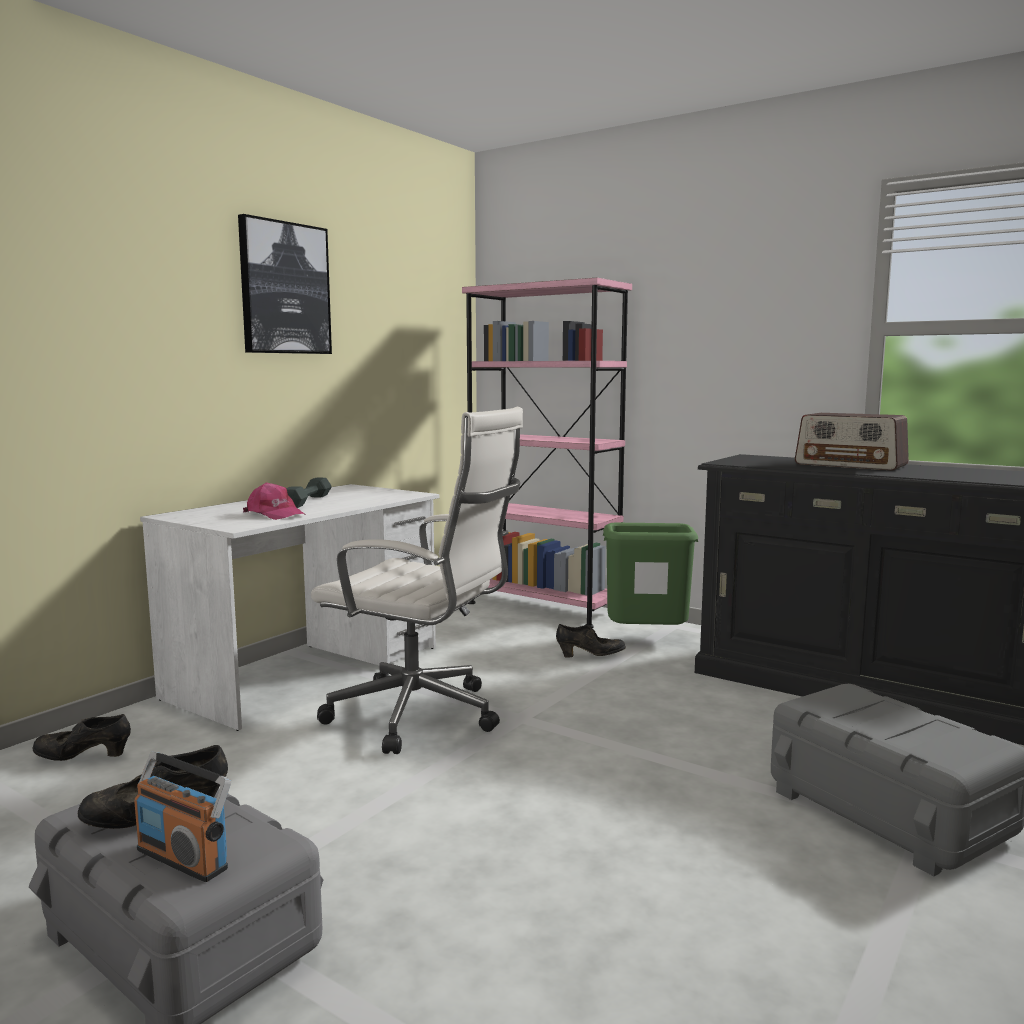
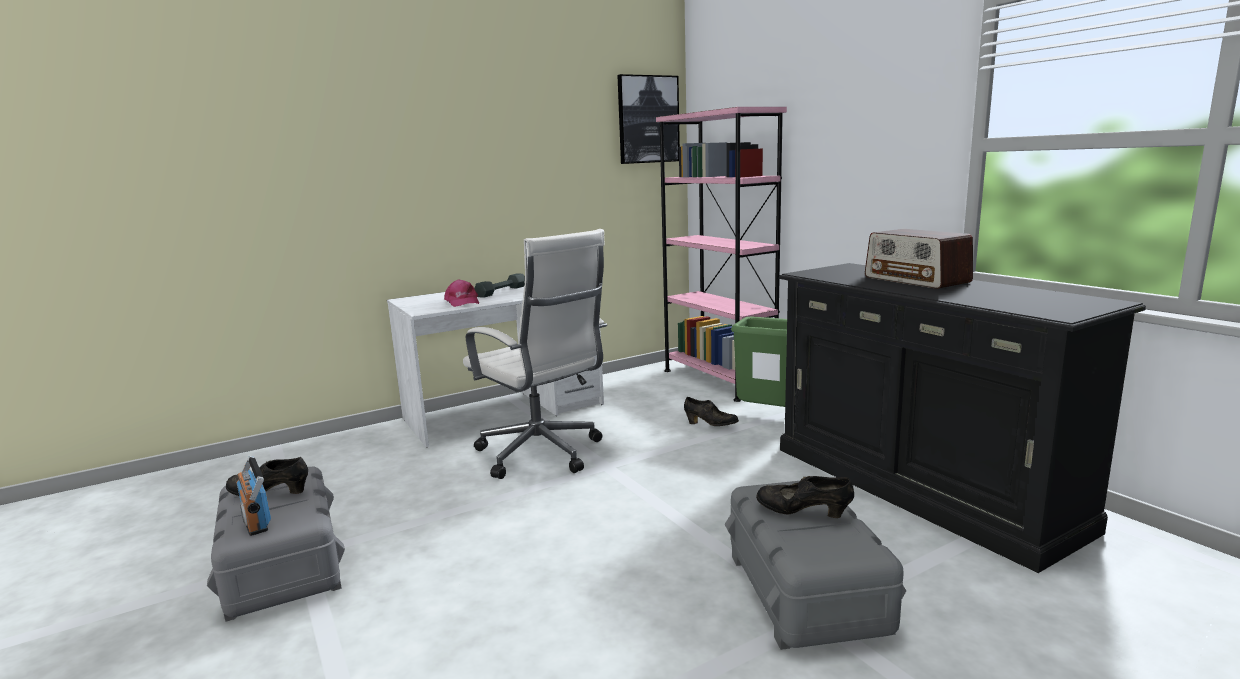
camera: 25 degrees right, 5 degrees up
black shoe [32,714,131,761] -> black shoe moved to [756,476,854,518]
picture [238,214,332,354] -> picture moved to [617,74,680,164]

